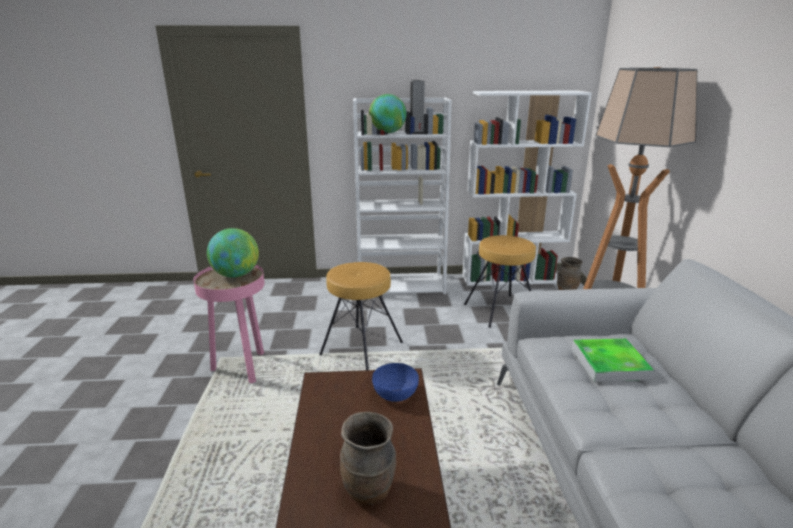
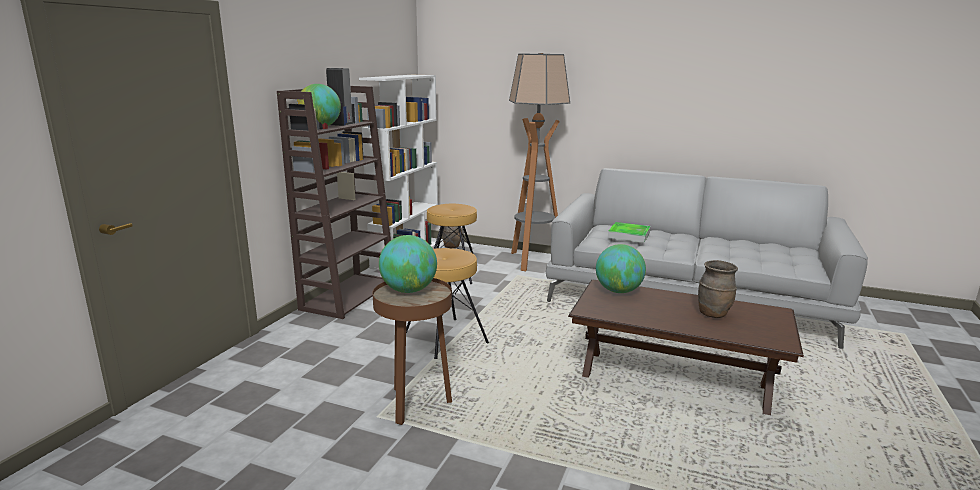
camera: 65 degrees left, 5 degrees down
pink side table [193,265,265,384] -> brown side table [373,278,452,425]
white bookcase [353,98,452,294] -> brown bookcase [277,86,391,319]
blue bowl [372,363,419,402] -> globe [596,244,646,293]

